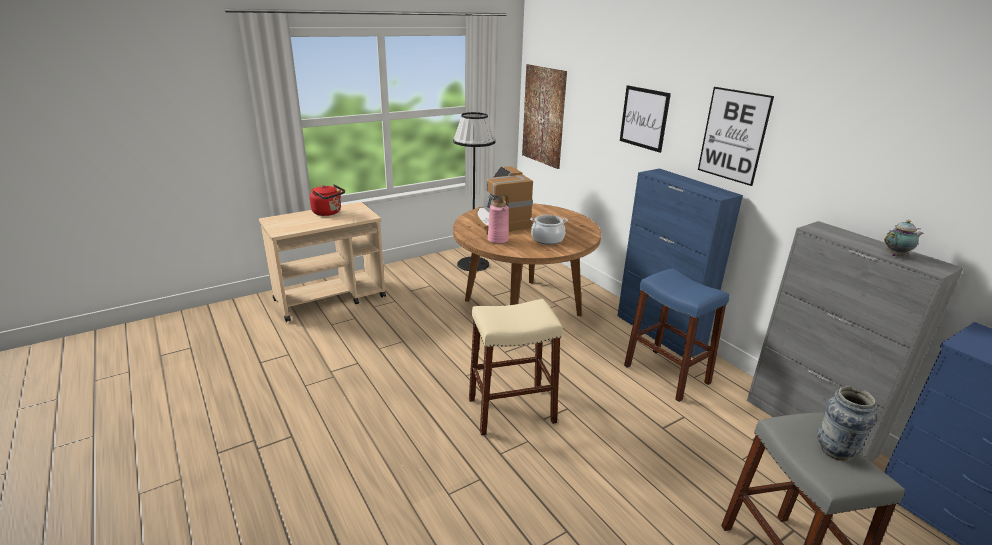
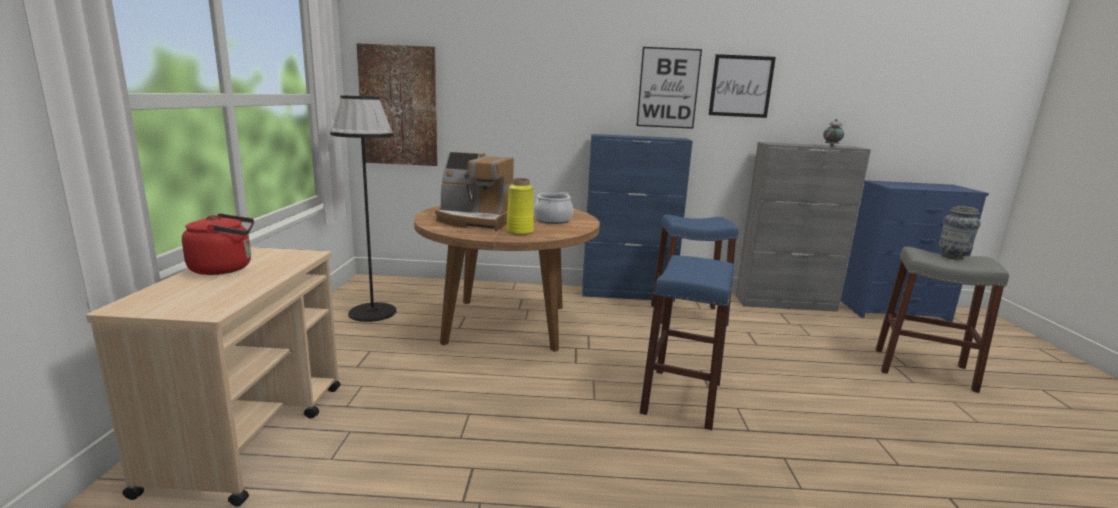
camera: 55 degrees left, 10 degrees down
beige stool [469,299,563,436] -> blue stool [640,255,734,430]
pink vase [488,199,509,244] -> yellow vase [506,178,534,235]
picture [620,85,671,153] -> picture moved to [709,54,776,118]

